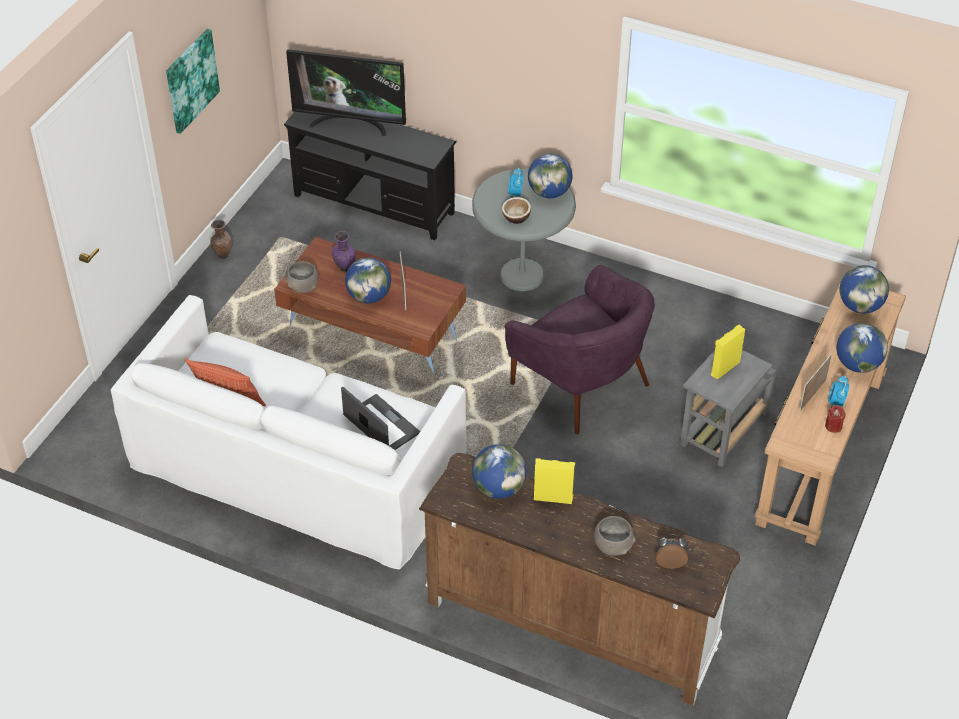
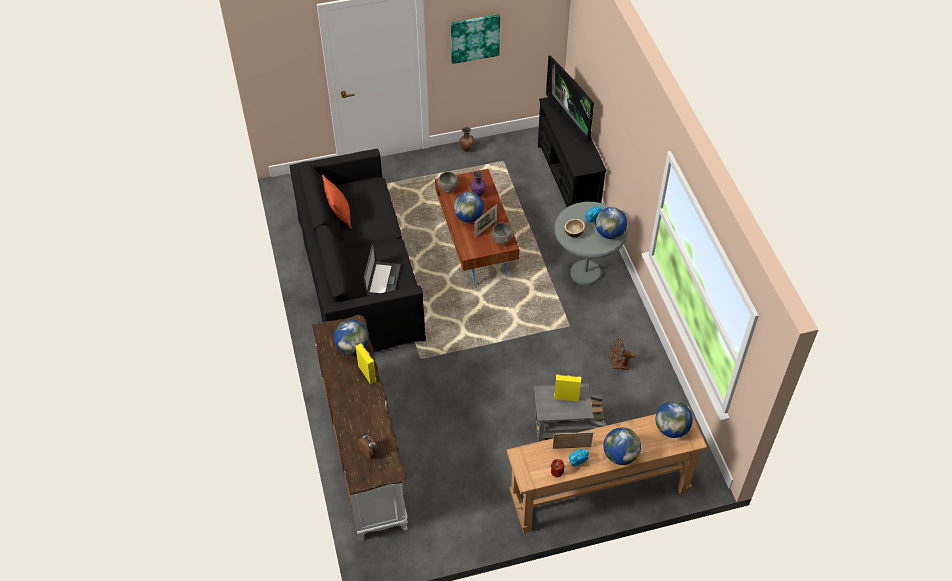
camera: 50 degrees right, 5 degrees up
white sofa [111,295,467,569] -> black sofa [290,149,426,352]
purple armchair [505,265,655,435] -> none
grey bowl [594,516,636,556] -> grey bowl moved to [491,222,513,244]
none -> brown fan [609,338,635,370]

